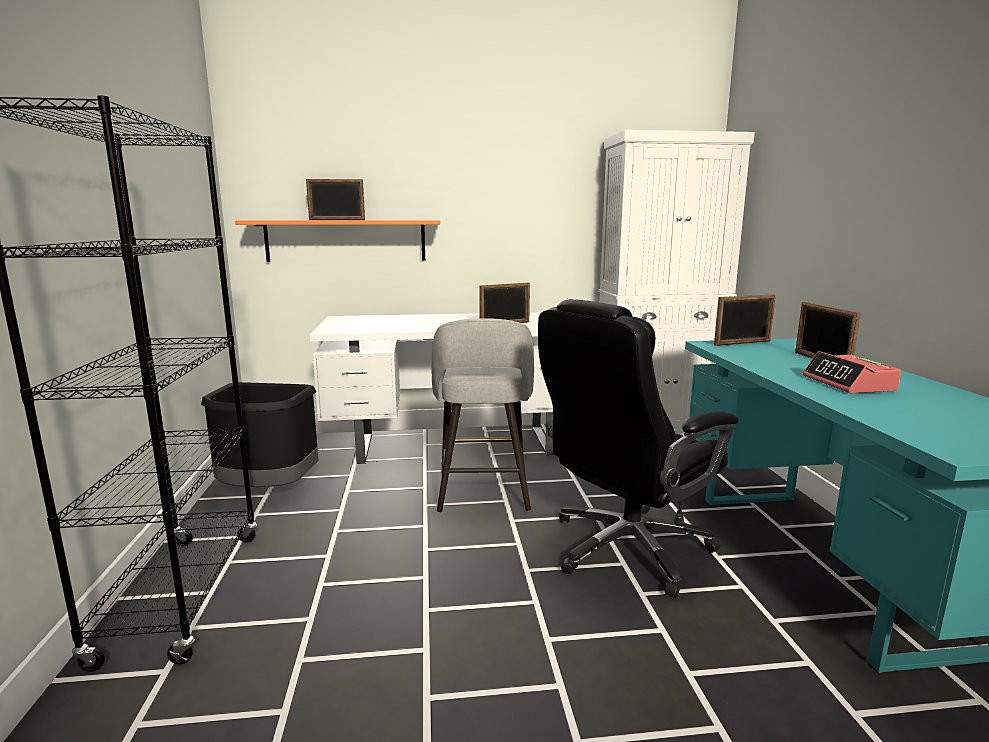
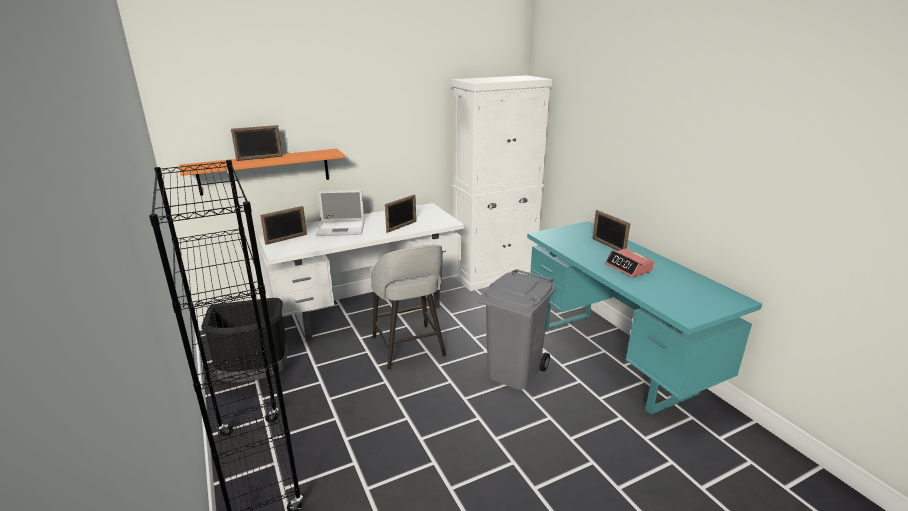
camera: 20 degrees left, 10 degrees up
black office chair [538,299,739,598] -> grey trash can [477,269,555,390]
picture frame [714,294,776,346] -> picture frame moved to [260,206,307,245]
none -> laptop [316,190,364,236]

